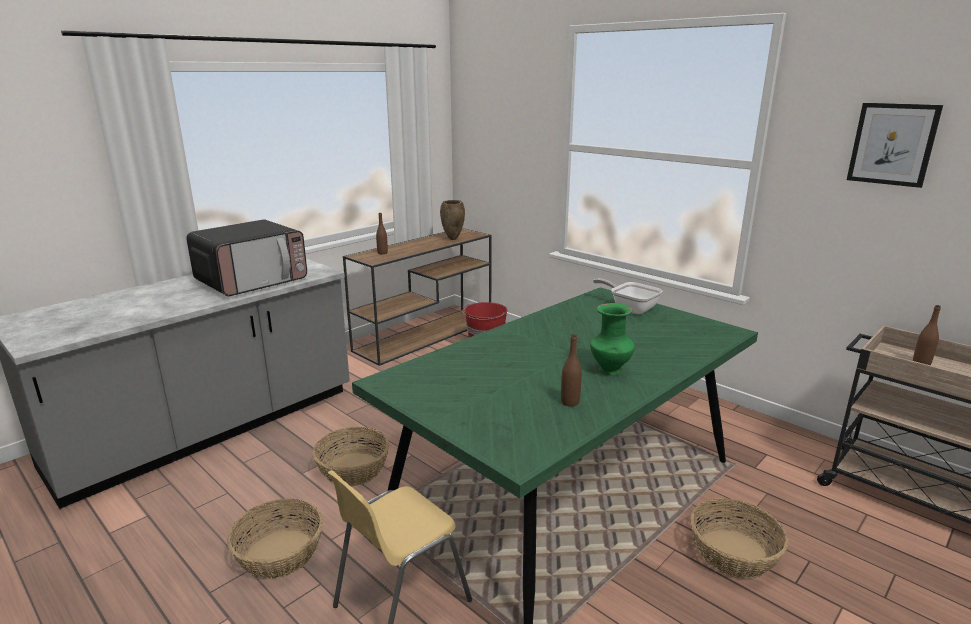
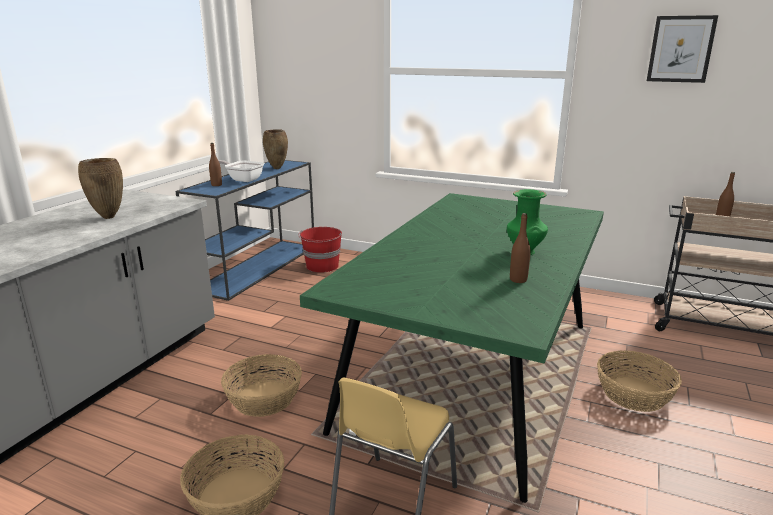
camera: 20 degrees left, 0 degrees up
microwave [186,220,307,296] -> brown vase [78,158,123,219]
brown console table [343,228,492,366] -> blue console table [175,160,314,301]
frying pan [593,278,663,314] -> frying pan moved to [218,160,264,182]

